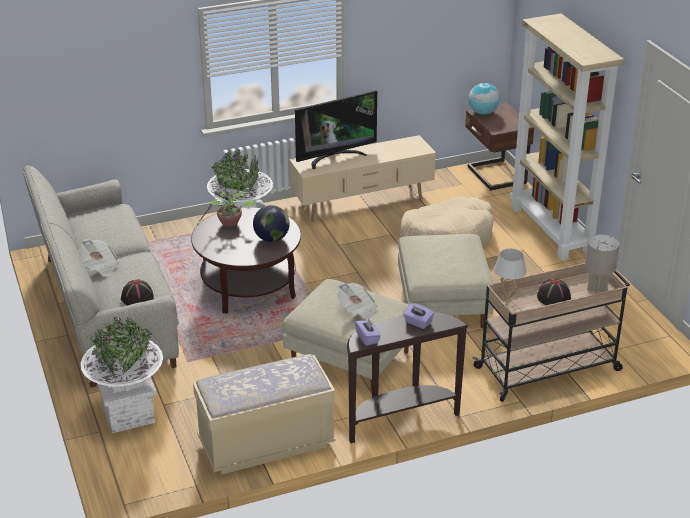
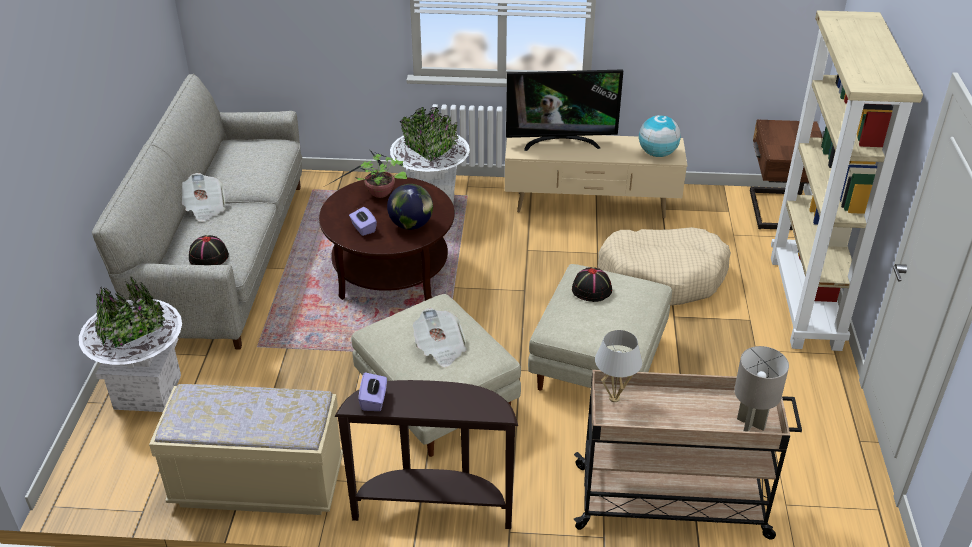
camera: 25 degrees right, 5 degrees up
purple tissue box [403,303,434,329] -> purple tissue box moved to [349,207,377,236]
globe [468,83,500,115] -> globe moved to [639,115,681,157]
black hat [537,279,571,305] -> black hat moved to [572,267,612,302]

